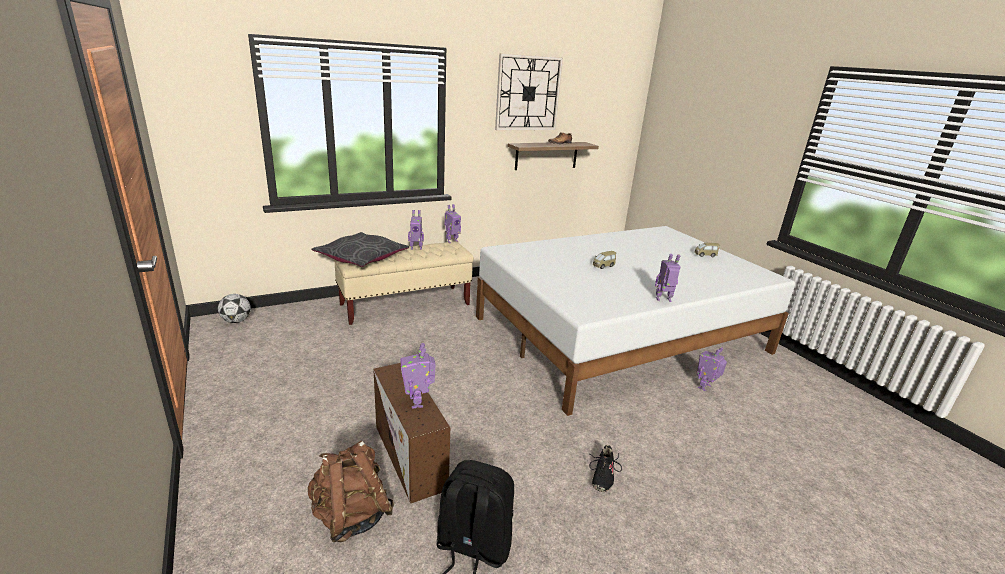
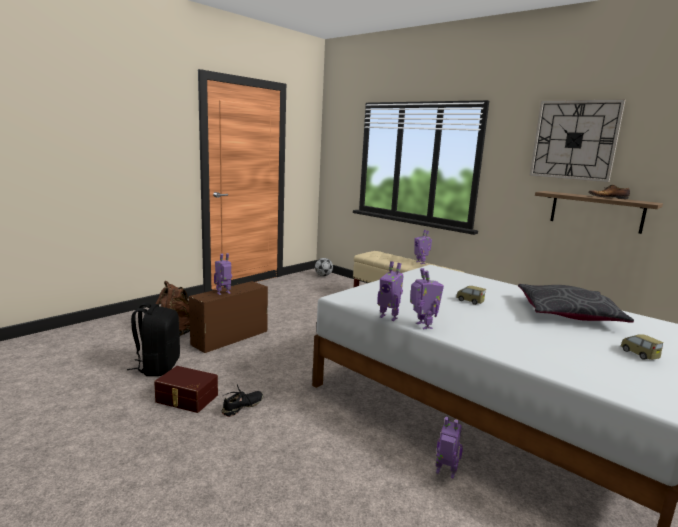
camera: 70 degrees right, 10 degrees down
grey pillow [312,232,409,267] -> grey pillow moved to [518,284,634,323]
toy robot [444,204,461,243] -> toy robot moved to [377,261,403,321]
black shoe [589,445,622,492] -> black shoe turned 135 degrees clockwise [221,384,264,417]
none -> brown storage box [154,366,218,413]

